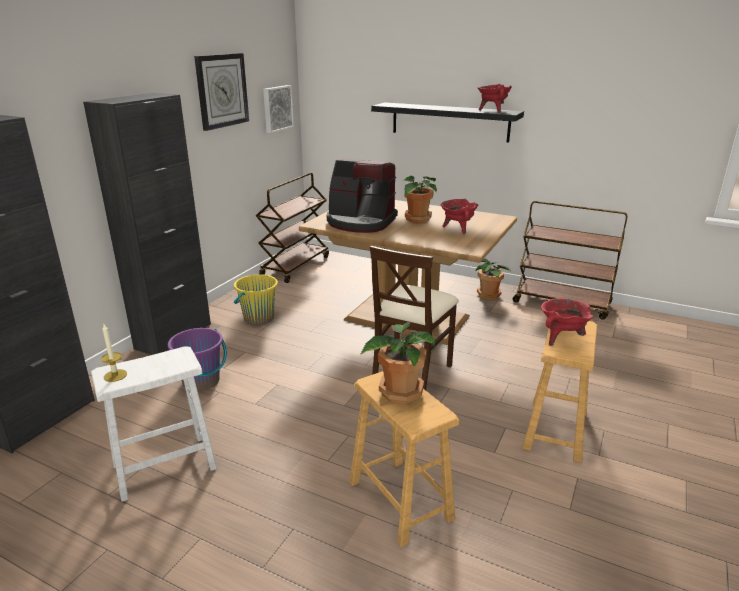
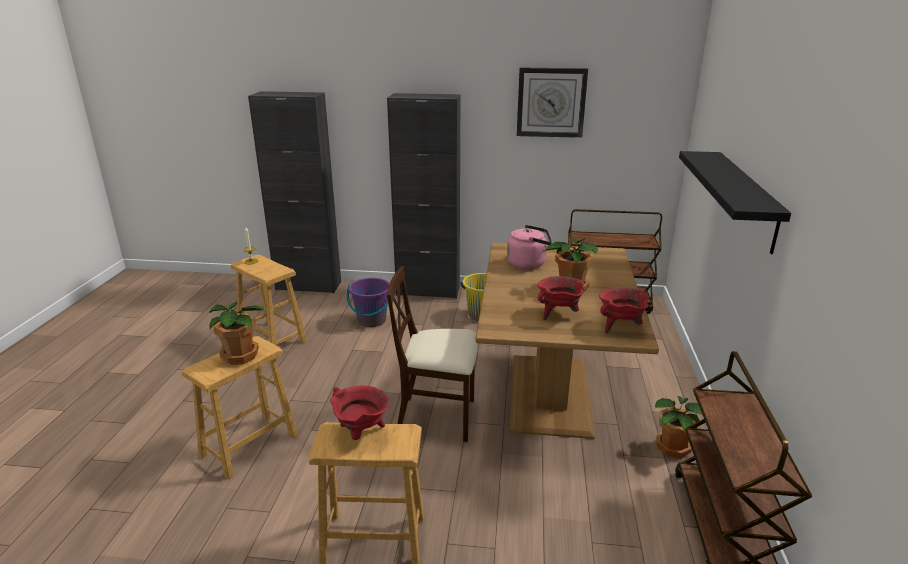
camera: 70 degrees right, 0 degrees up
white stool [91,346,217,502] -> brown stool [230,255,307,346]
picture [263,85,294,133] -> none
coffee machine [327,158,398,233] -> pink kettle [507,225,552,269]
red cooking pot [478,84,512,113] -> red cooking pot moved to [599,287,648,333]

